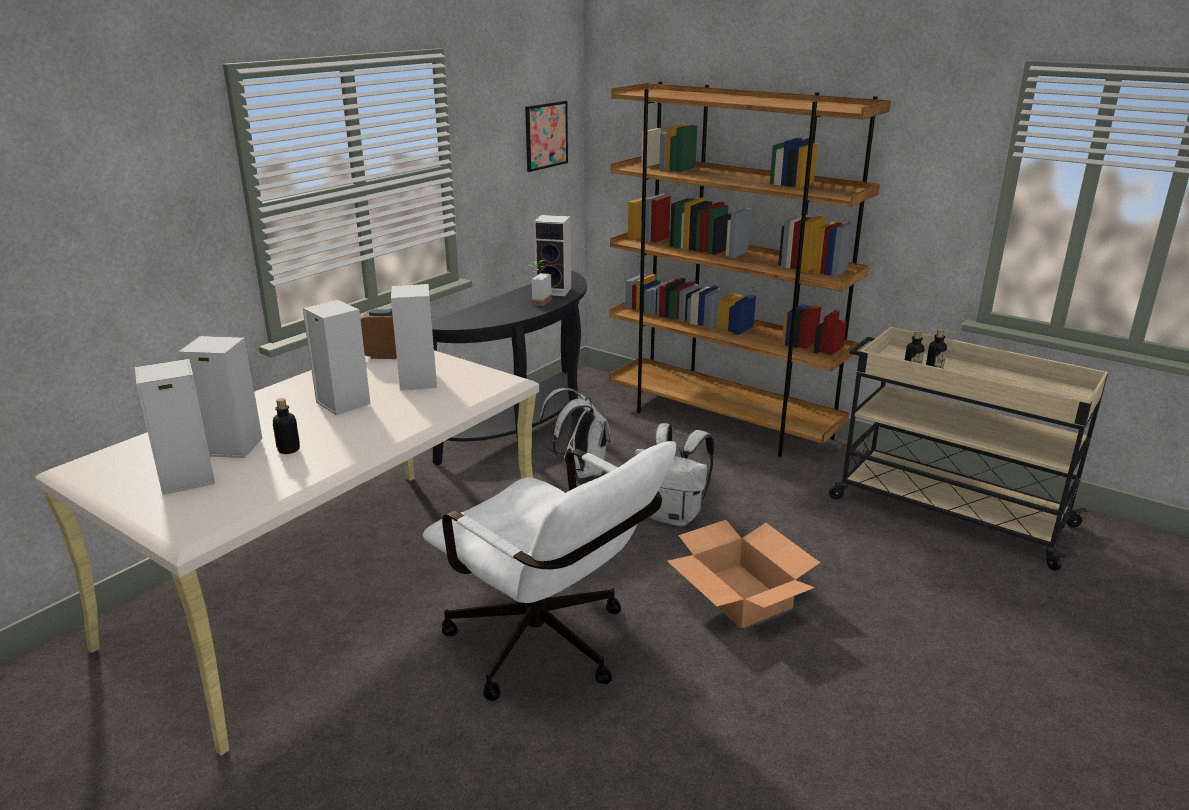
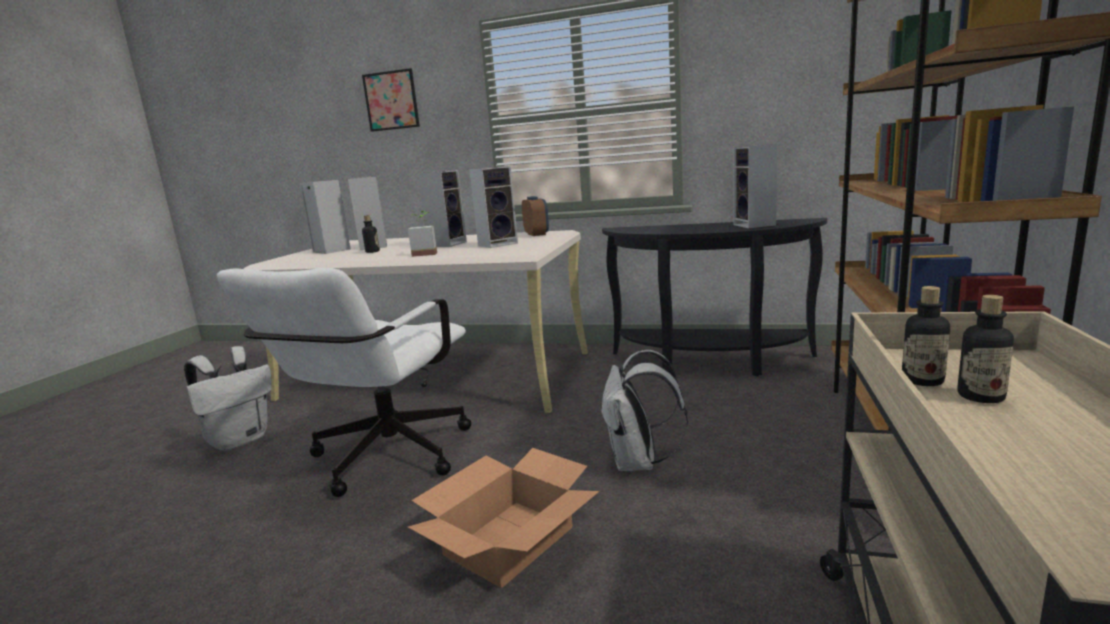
camera: 70 degrees right, 10 degrees down
picture [525,101,568,172] -> picture moved to [362,68,420,132]
potted plant [529,260,552,306] -> potted plant moved to [408,211,437,257]
white backpack [539,388,611,478] -> white backpack moved to [184,346,272,451]

